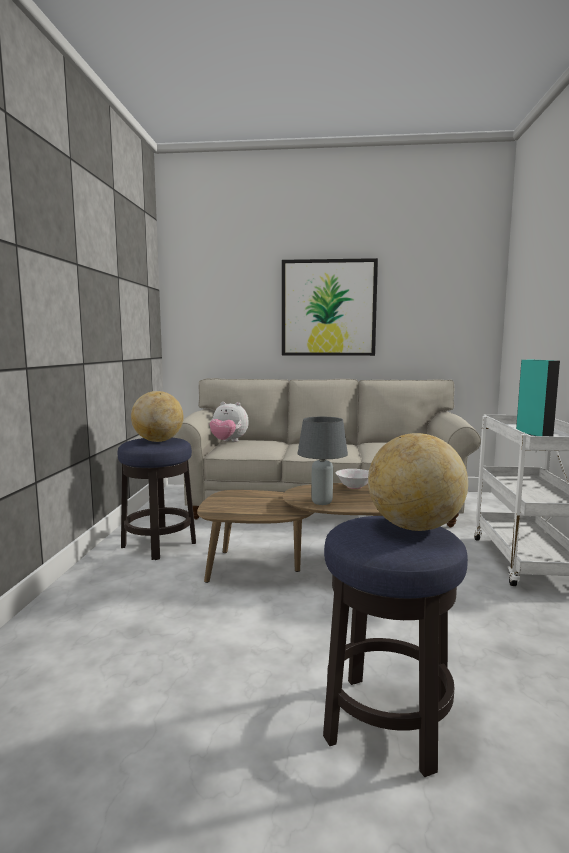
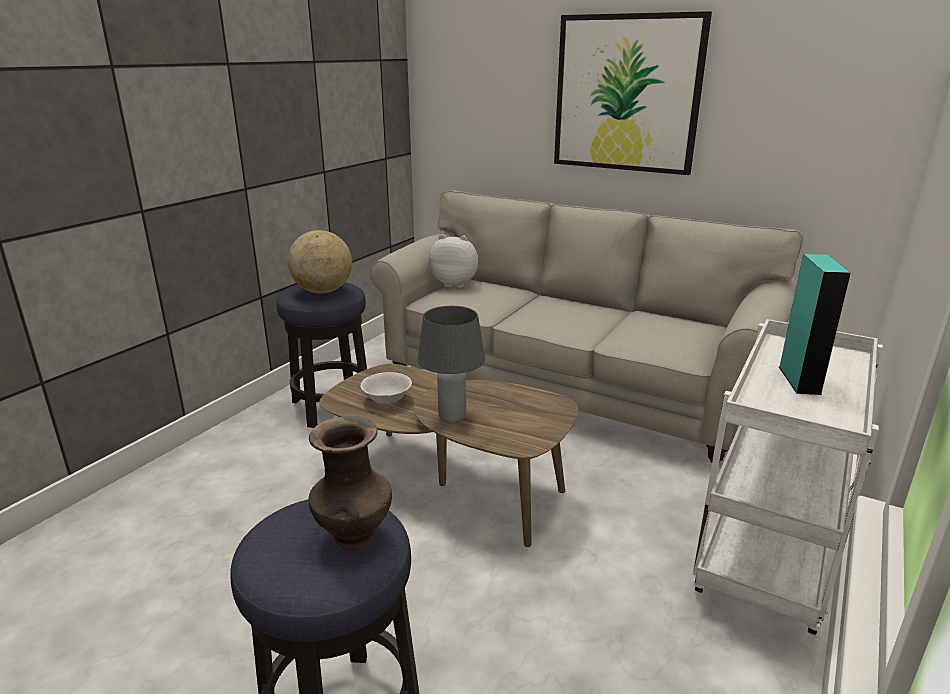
camera: 25 degrees right, 15 degrees up
plush toy [209,402,249,442] -> plush toy turned 150 degrees clockwise [429,234,478,288]
white bowl [336,469,369,489] -> white bowl moved to [360,372,412,405]
globe [368,433,468,531] -> brown vase [309,416,392,551]

